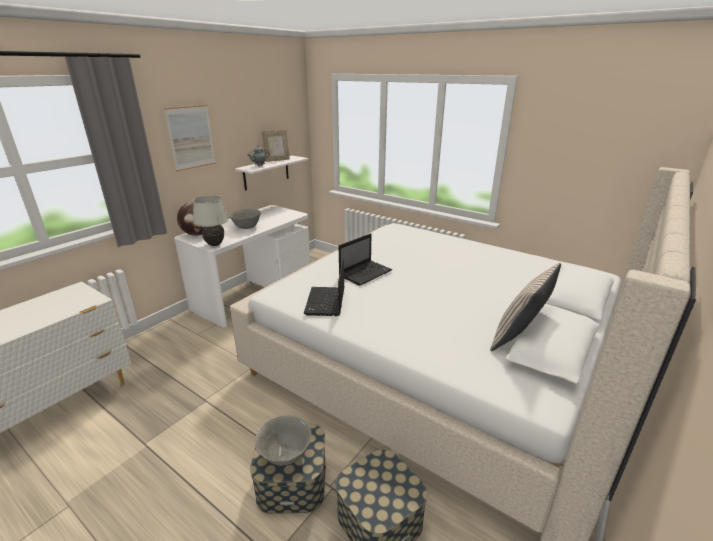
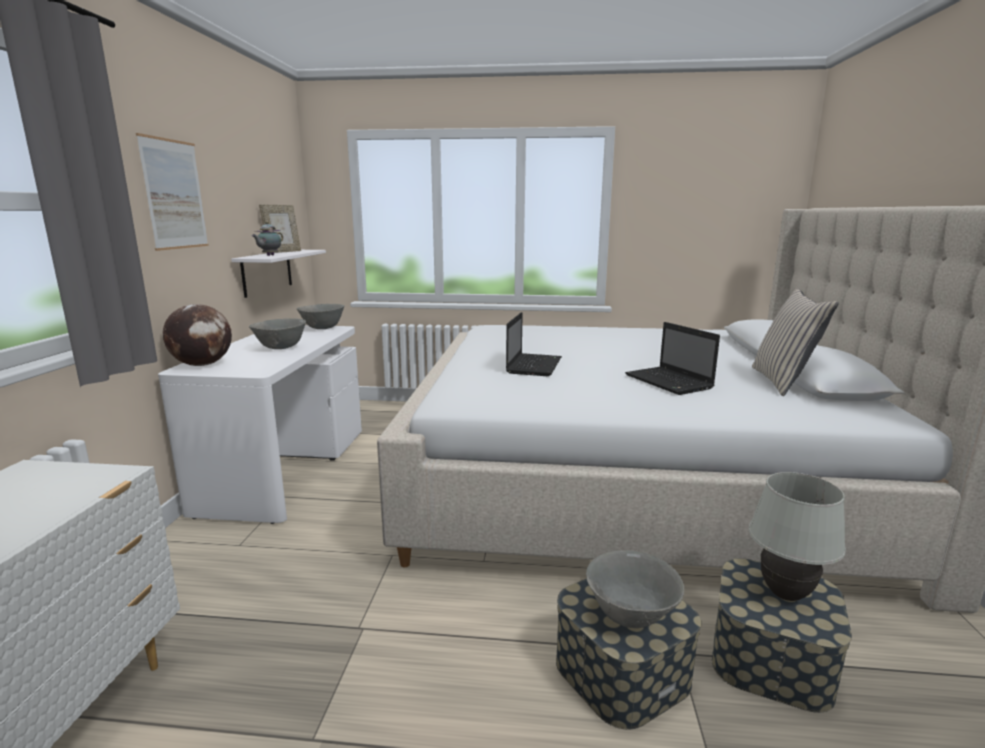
camera: 30 degrees left, 10 degrees down
white table lamp [193,195,229,246] -> white table lamp moved to [749,472,846,601]
laptop [304,258,344,316] -> laptop moved to [625,322,720,395]
none -> grey bowl [296,304,345,329]

